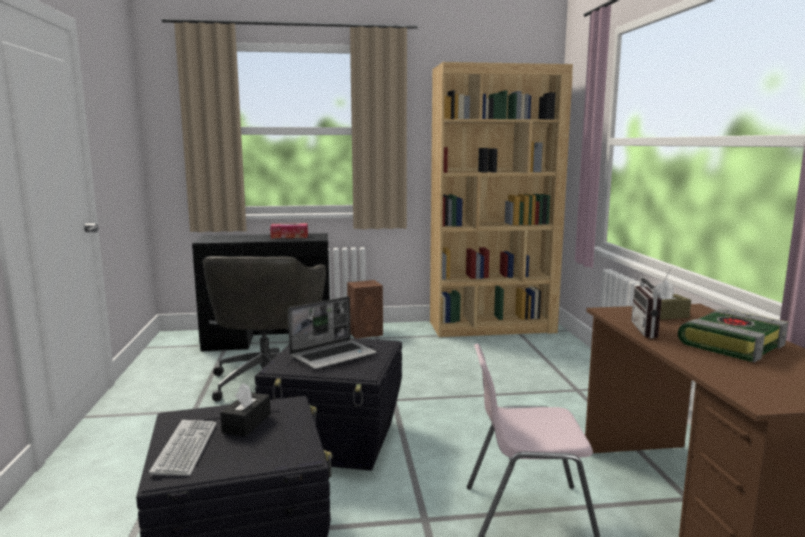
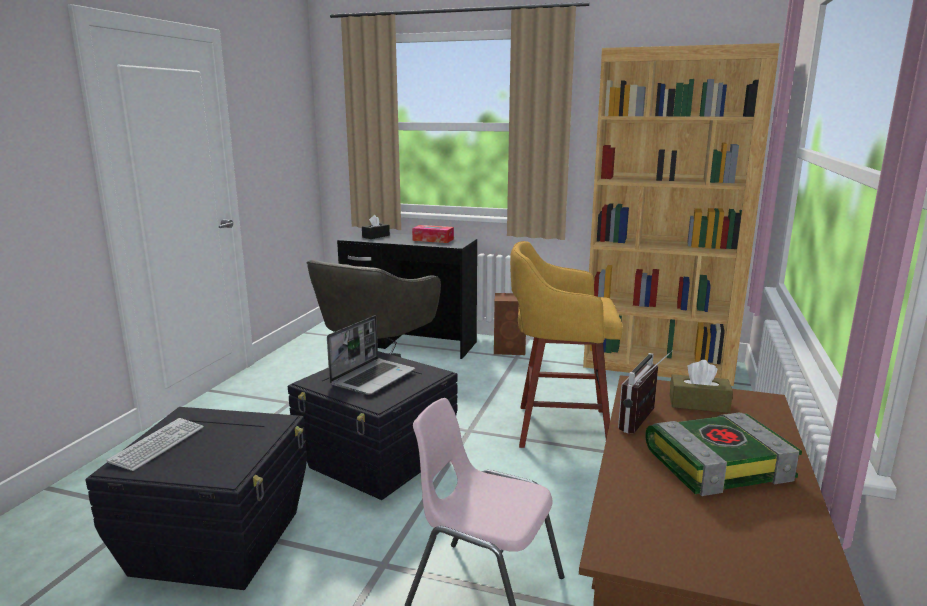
camera: 25 degrees right, 5 degrees up
black tissue box [220,383,271,437] -> black tissue box moved to [362,215,390,239]
laptop [288,296,377,369] -> laptop turned 45 degrees counterclockwise [327,315,415,395]
none -> yellow stool [510,241,623,448]

